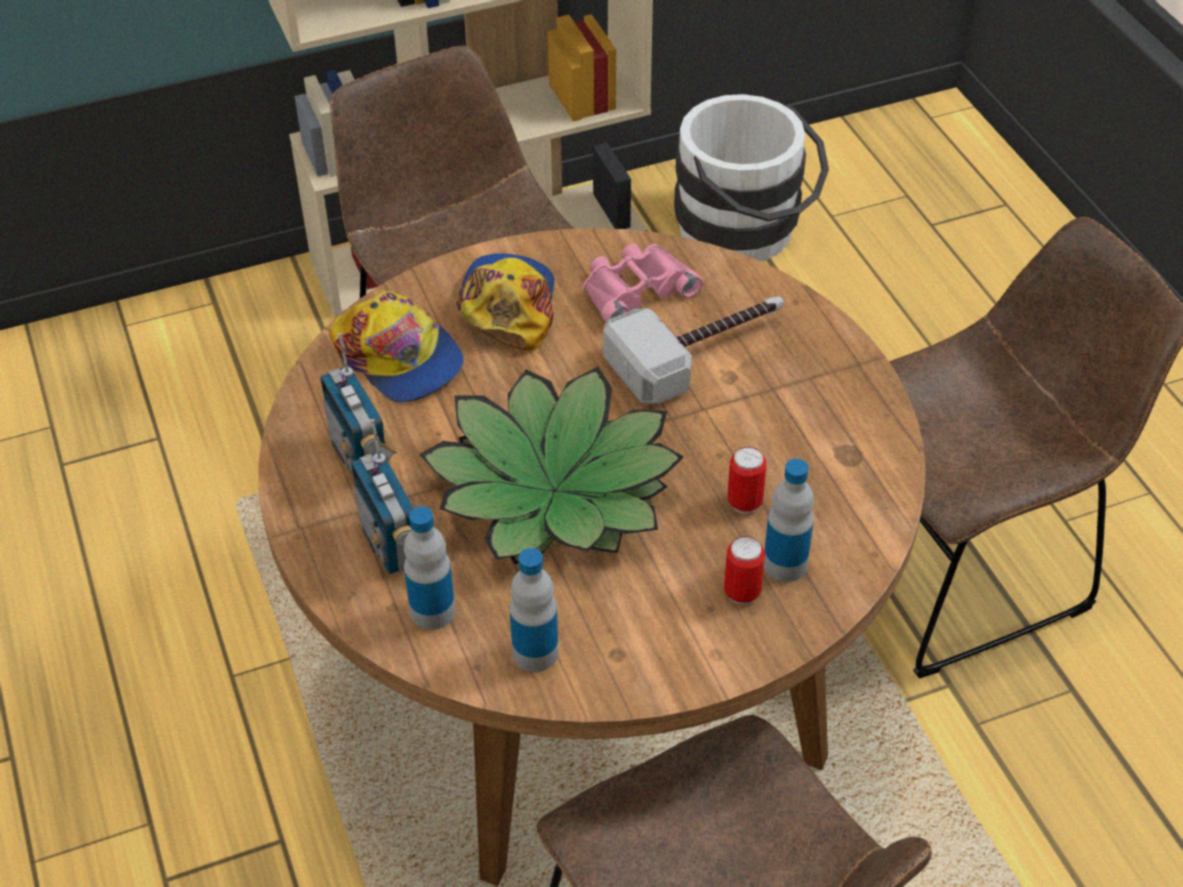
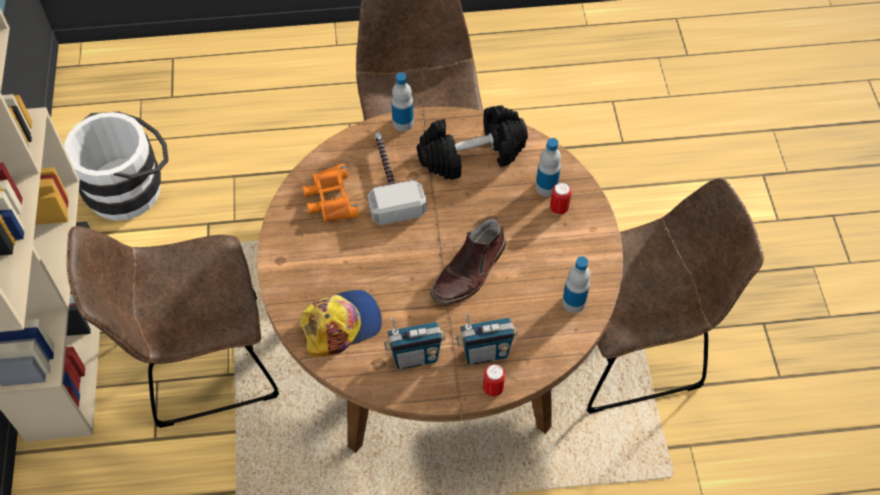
camera: 75 degrees left, 10 degrees up
bottle [404,506,455,630] -> bottle moved to [391,72,414,132]
potted plant [419,367,684,565] -> brown boot [430,215,506,304]
cap [457,253,555,351] -> none
pink binoculars [583,244,703,322] -> orange binoculars [303,164,359,222]
can [727,447,767,514] -> can moved to [483,364,505,397]
none -> black dumbbell [417,105,528,180]

